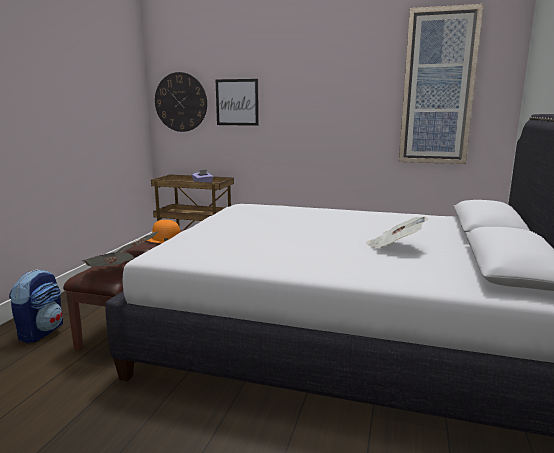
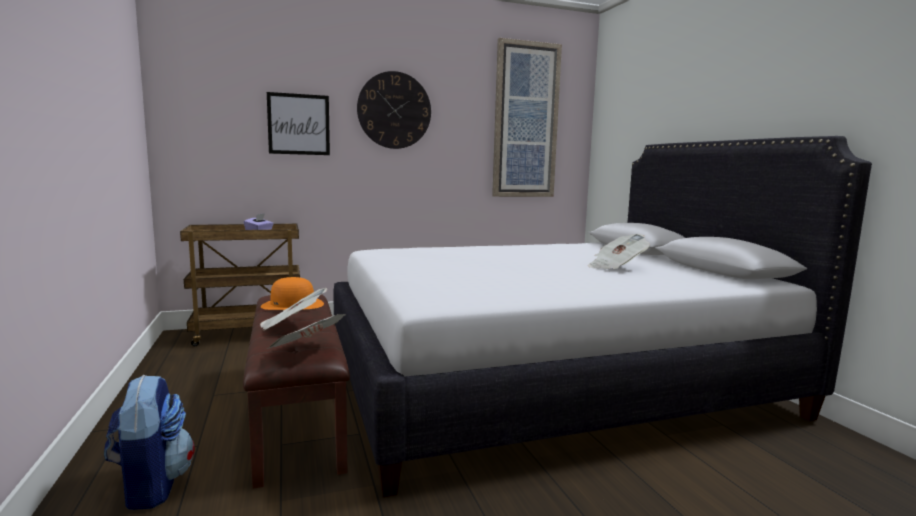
camera: 35 degrees left, 5 degrees down
wall clock [155,72,207,132] -> wall clock moved to [357,71,431,149]

